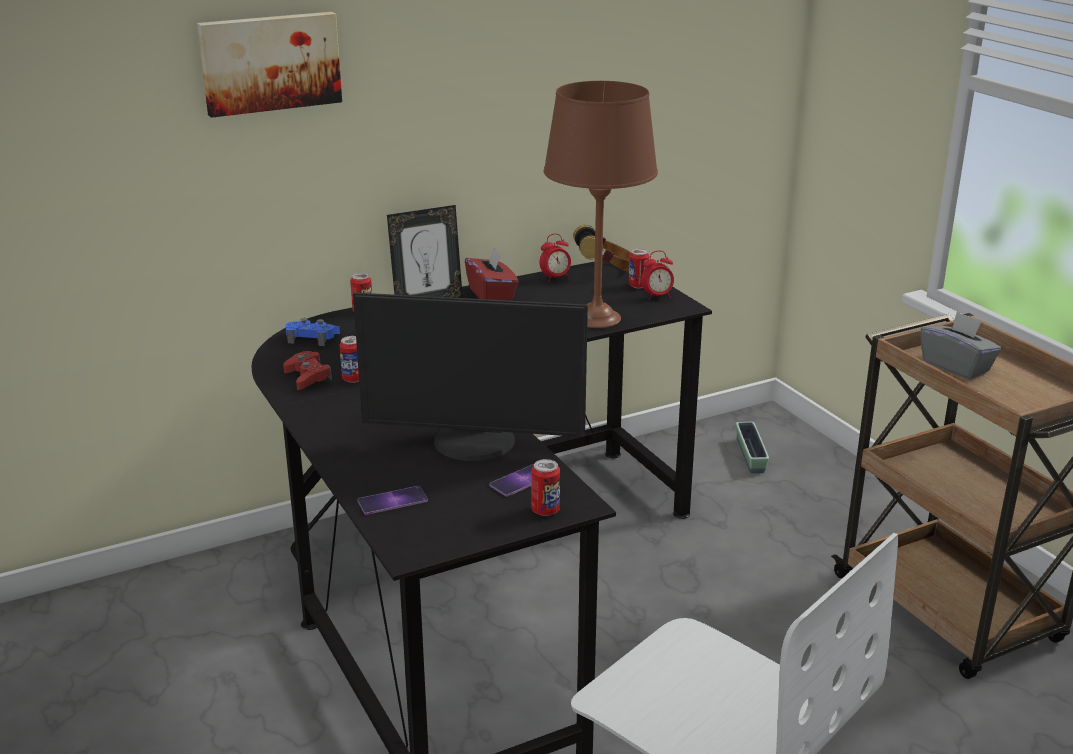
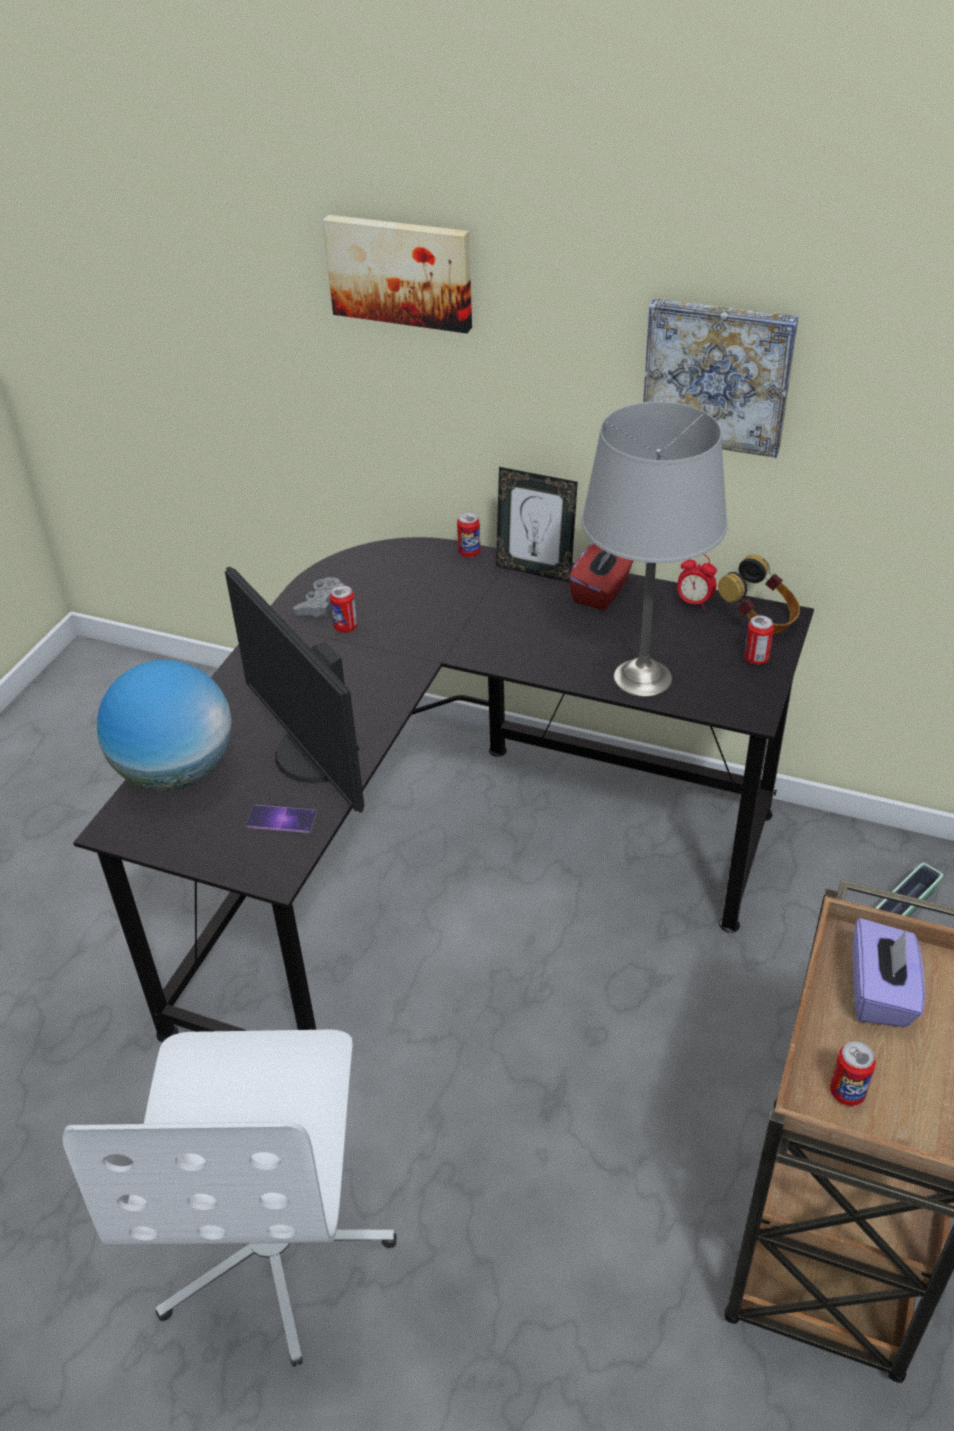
camera: 50 degrees right, 15 degrees up
red game controller [283,351,332,390] -> grey game controller [293,577,344,620]
blue game controller [286,318,340,346] -> none
phone [358,486,428,515] -> globe [97,660,232,792]
can [532,459,560,516] -> can moved to [830,1042,876,1106]
brown table lamp [544,81,658,328] -> grey table lamp [581,402,728,697]
alarm clock [641,251,674,300] -> none
grey tissue box [920,311,1002,380] -> purple tissue box [853,918,925,1027]
none -> picture [643,298,798,458]

